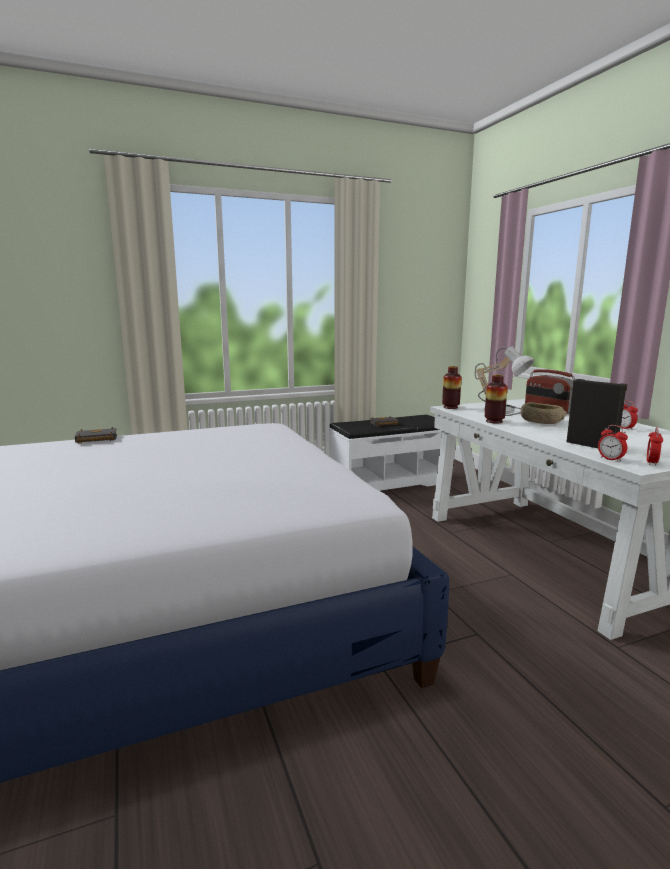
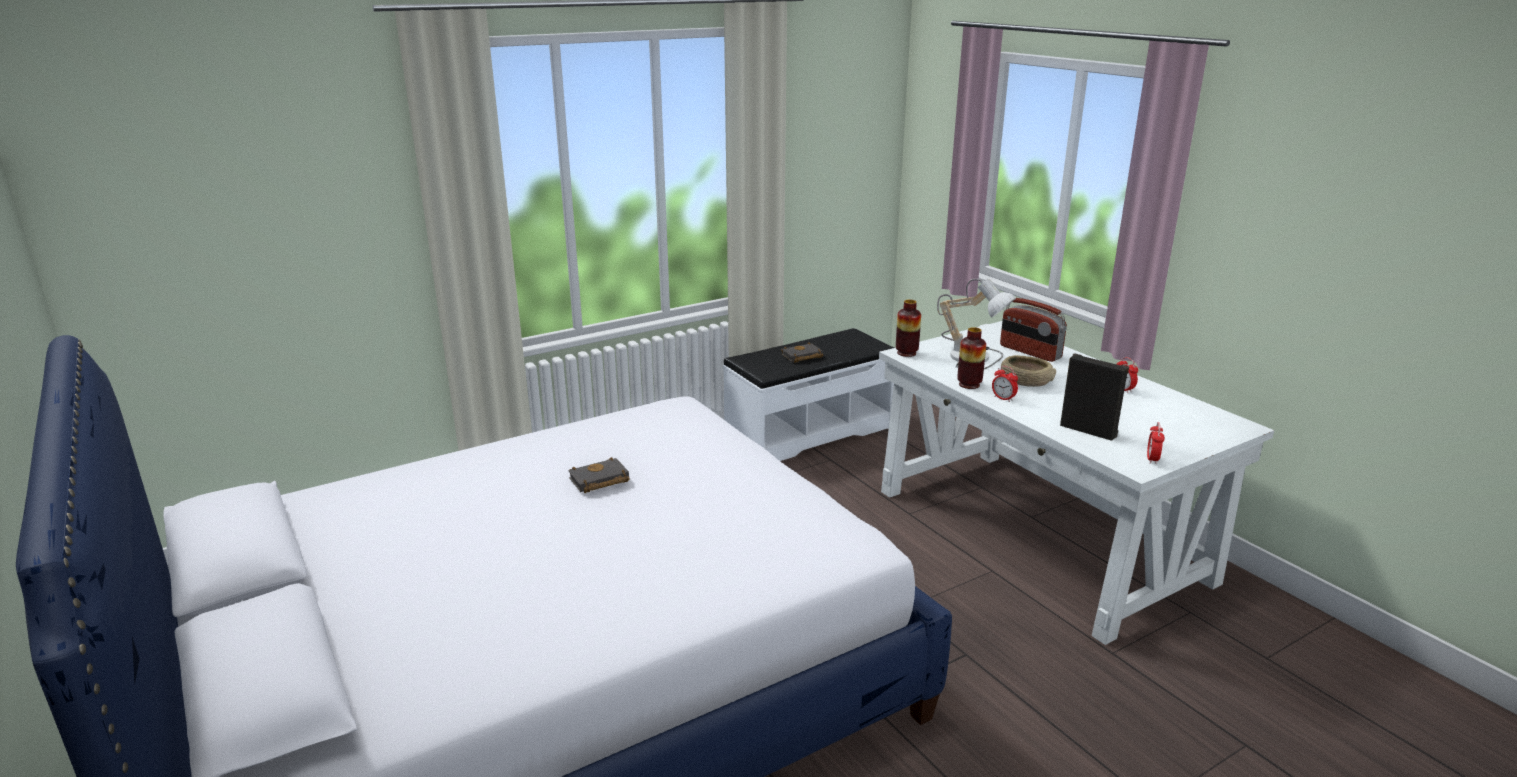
camera: 10 degrees left, 10 degrees up
black book [75,427,117,444] -> black book moved to [568,457,630,493]
alarm clock [598,425,628,462] -> alarm clock moved to [992,366,1018,402]

